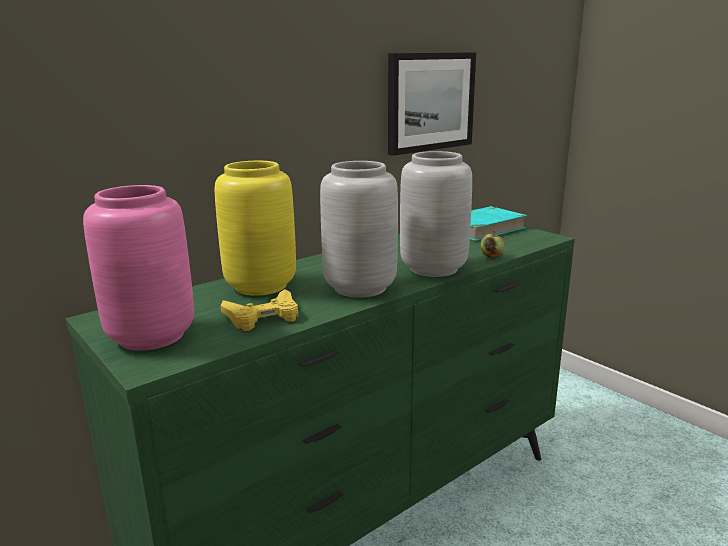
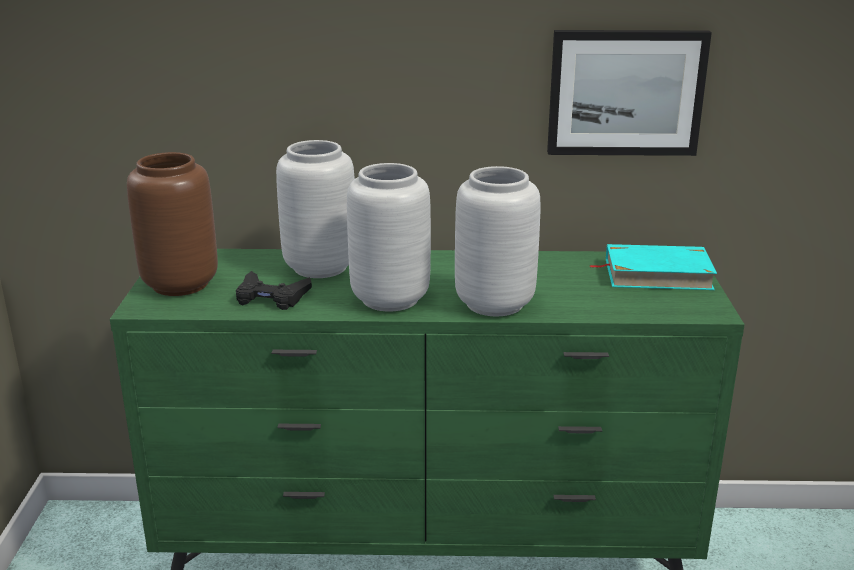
camera: 40 degrees right, 5 degrees up
pink vase [83,185,194,351] -> brown vase [127,152,218,296]
yellow vase [215,161,296,296] -> grey vase [276,140,355,278]
yellow game controller [221,289,298,331] -> black game controller [236,271,312,310]
apple [481,231,504,257] -> none

